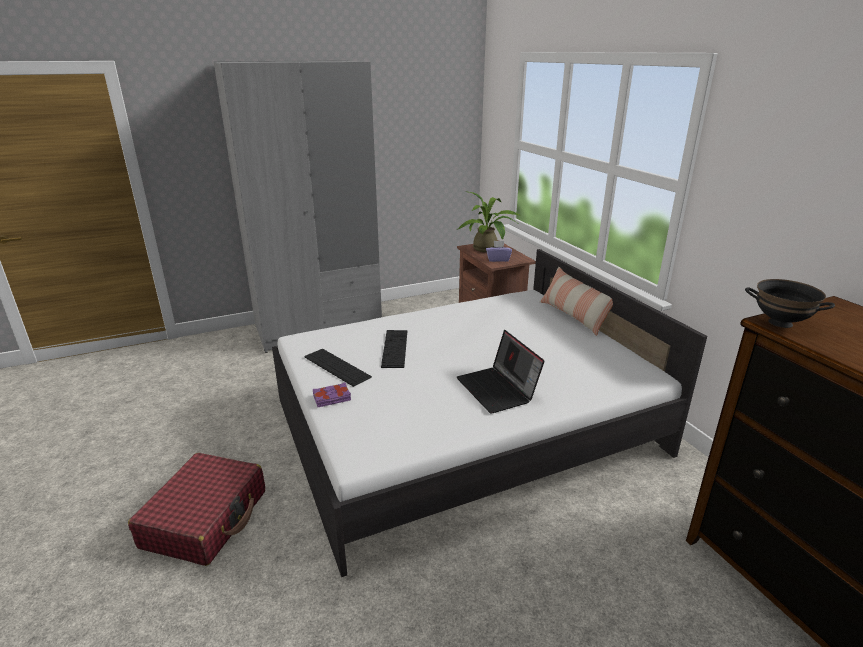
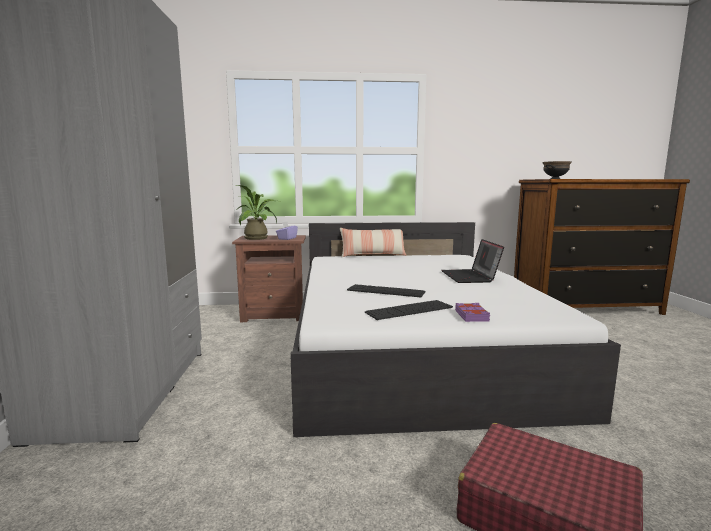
camera: 70 degrees left, 15 degrees down
laptop [457,330,545,414] -> laptop turned 90 degrees clockwise [442,239,504,283]

